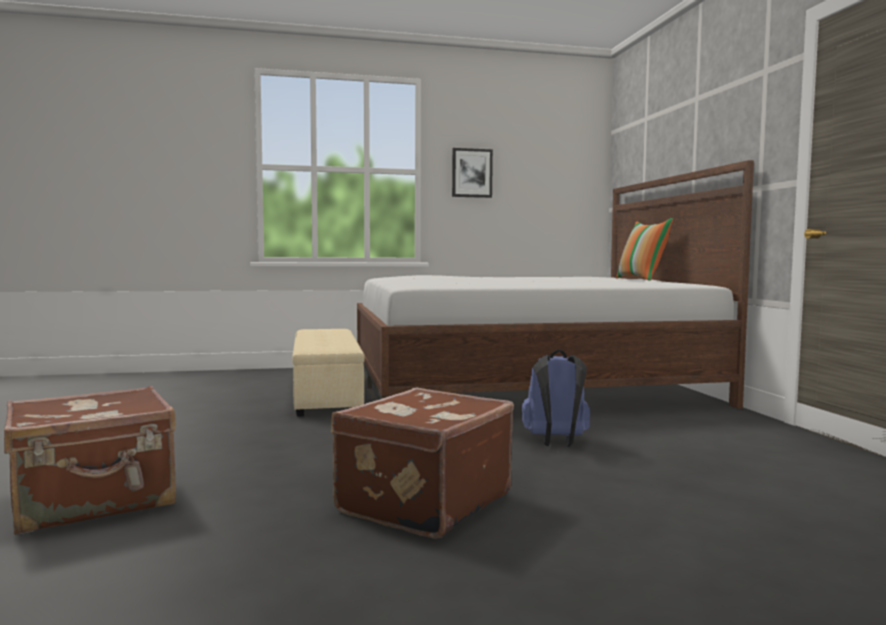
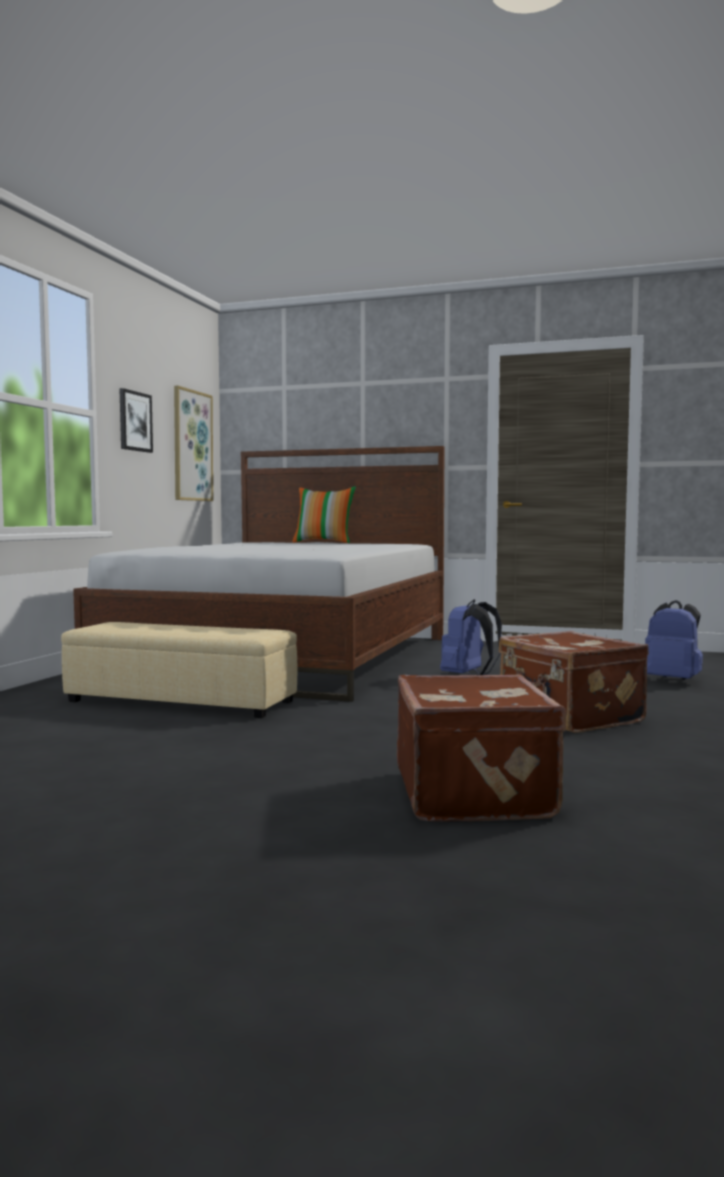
camera: 60 degrees left, 0 degrees up
none -> picture [174,385,213,501]
none -> blue backpack [645,600,703,680]

